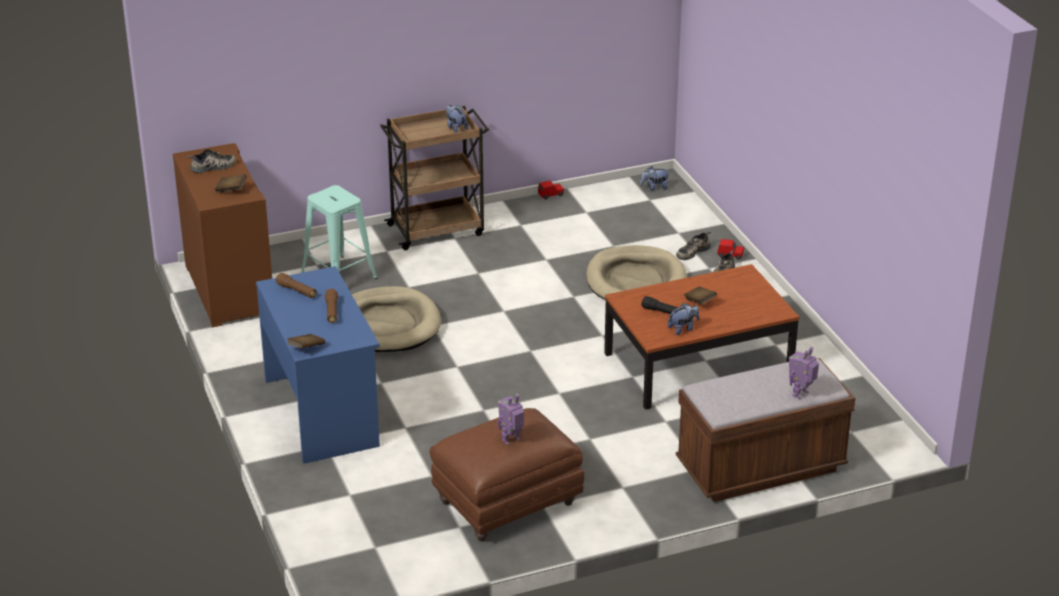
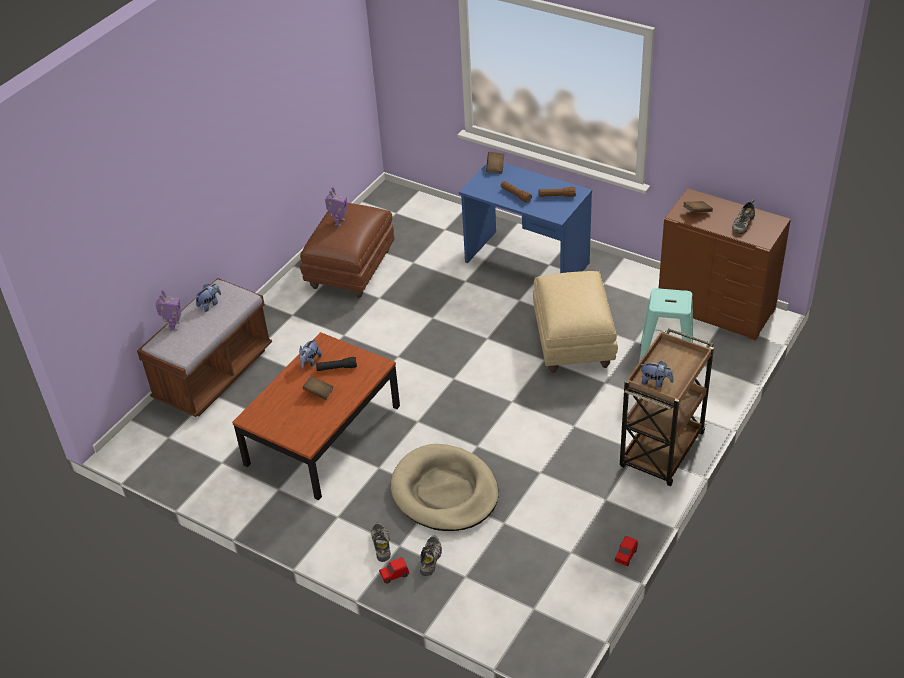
camera: 145 degrees right, 10 degrees up
beige dog bed [352,286,441,352] -> beige ottoman [533,271,618,373]
plush toy [640,166,670,191] -> plush toy moved to [196,284,221,312]

